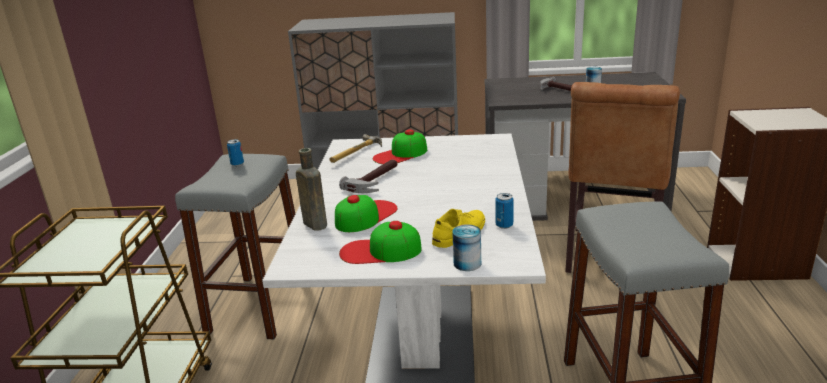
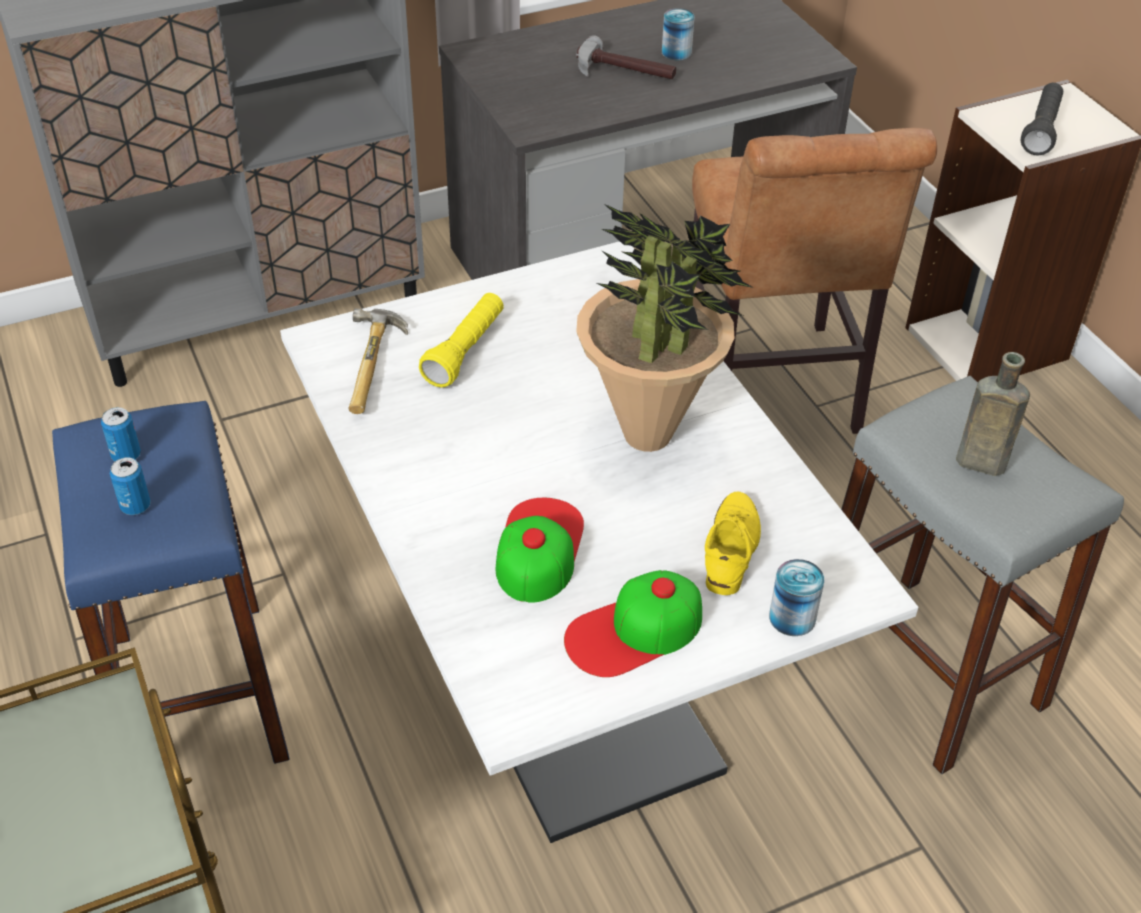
camera: 30 degrees left, 20 degrees up
grey stool [175,154,295,340] -> blue stool [52,401,290,764]
brown bottle [296,148,327,230] -> brown bottle moved to [956,352,1030,476]
hammer [339,160,397,193] -> none
cap [373,130,427,164] -> yellow flashlight [419,293,504,387]
can [495,193,514,229] -> can moved to [110,457,151,515]
none -> potted plant [576,203,754,452]
none -> black flashlight [1021,83,1063,156]

